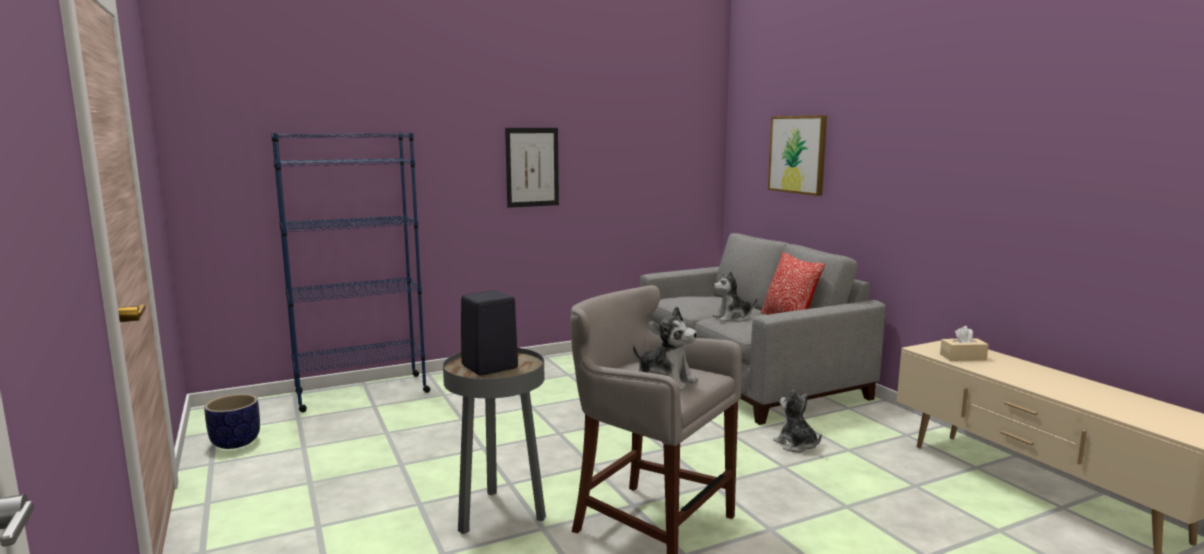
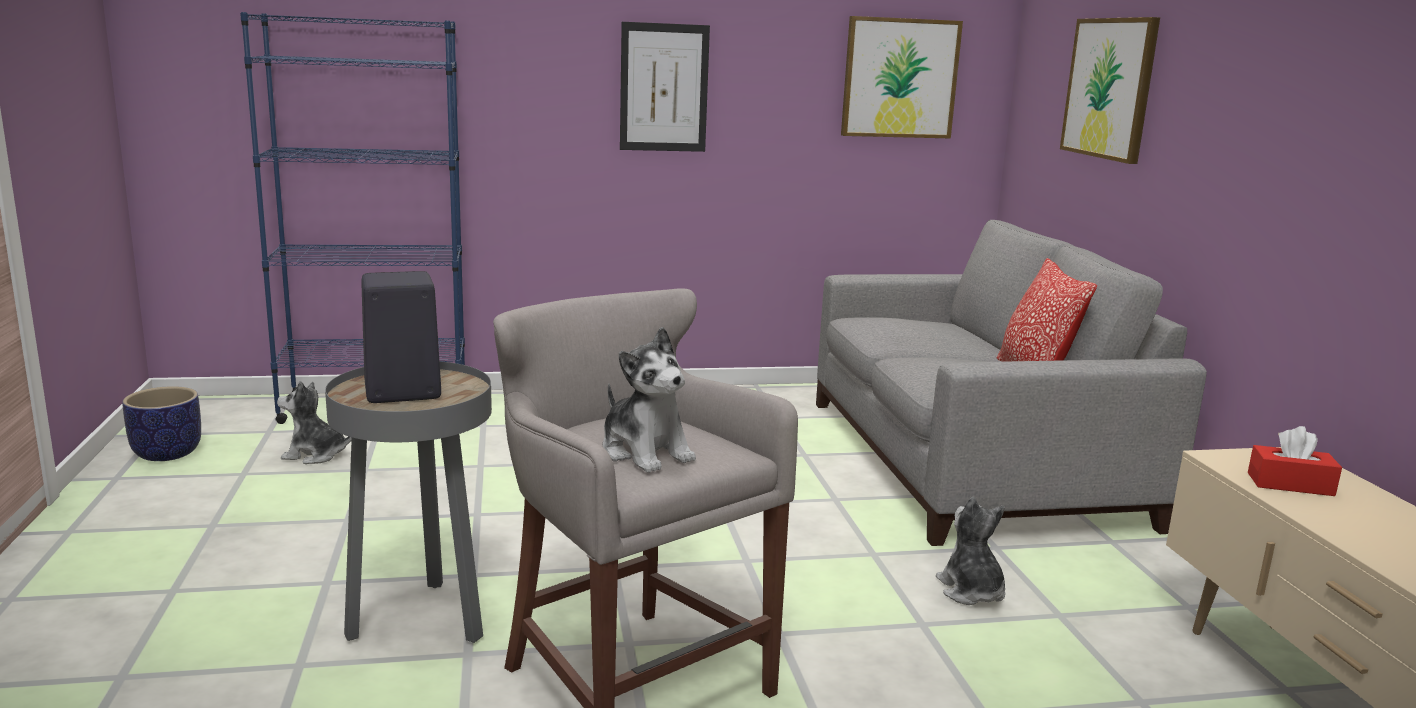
camera: 15 degrees right, 5 degrees up
plush toy [713,271,758,322] -> plush toy moved to [277,381,352,464]
beige tissue box [940,326,989,361] -> red tissue box [1248,426,1342,496]
none -> picture [841,16,963,139]

